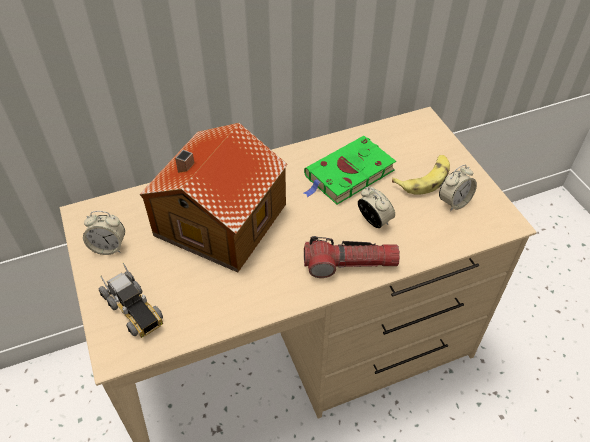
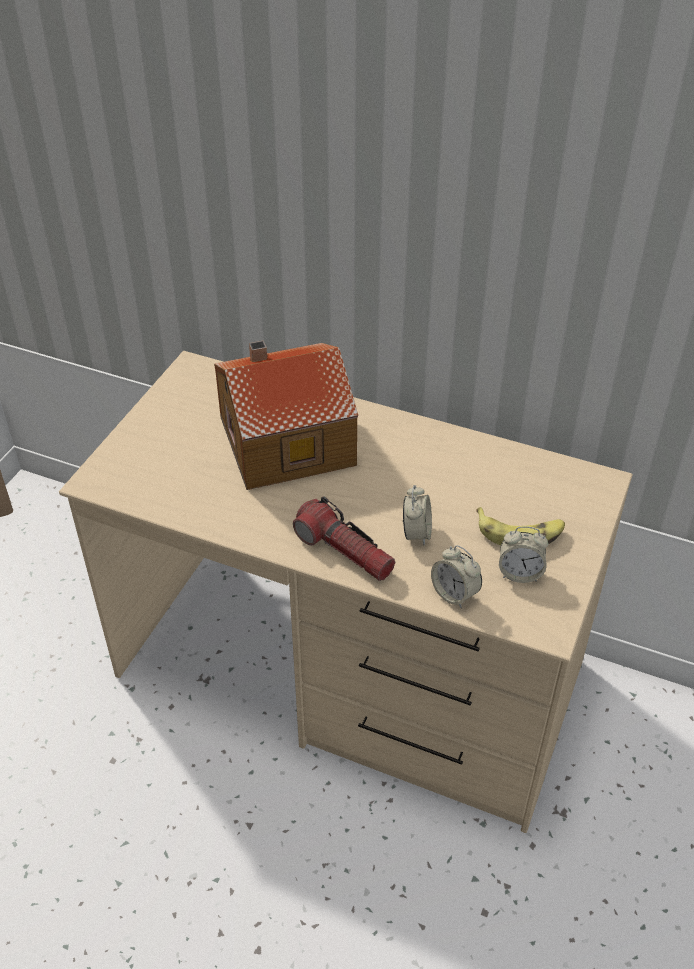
camera: 45 degrees right, 5 degrees down
alarm clock [83,211,125,255] -> alarm clock moved to [431,545,482,608]
toy truck [99,263,163,338] -> none
green book [304,136,396,205] -> none

